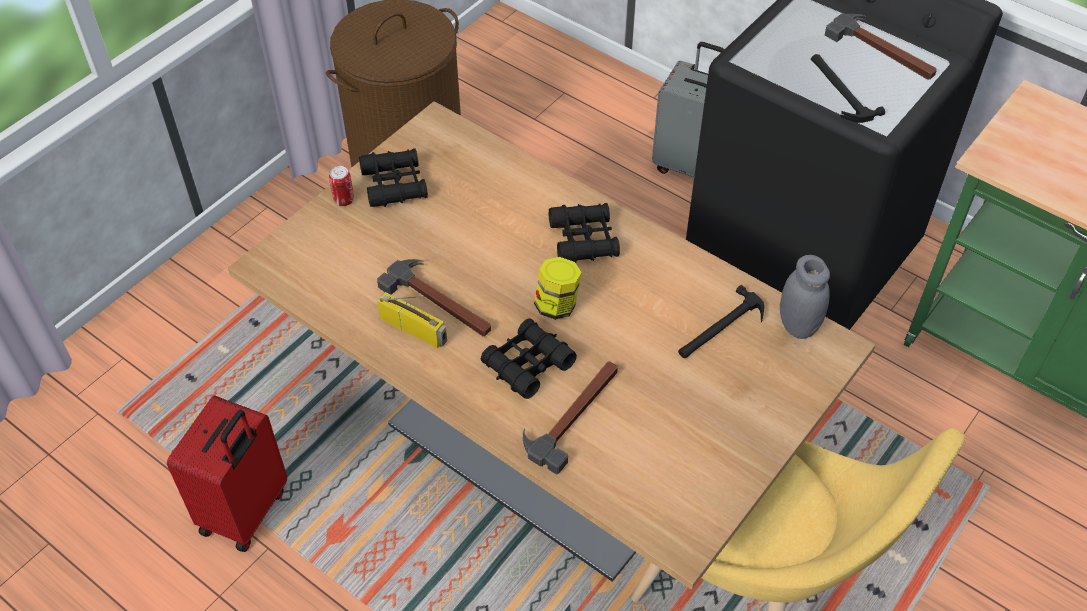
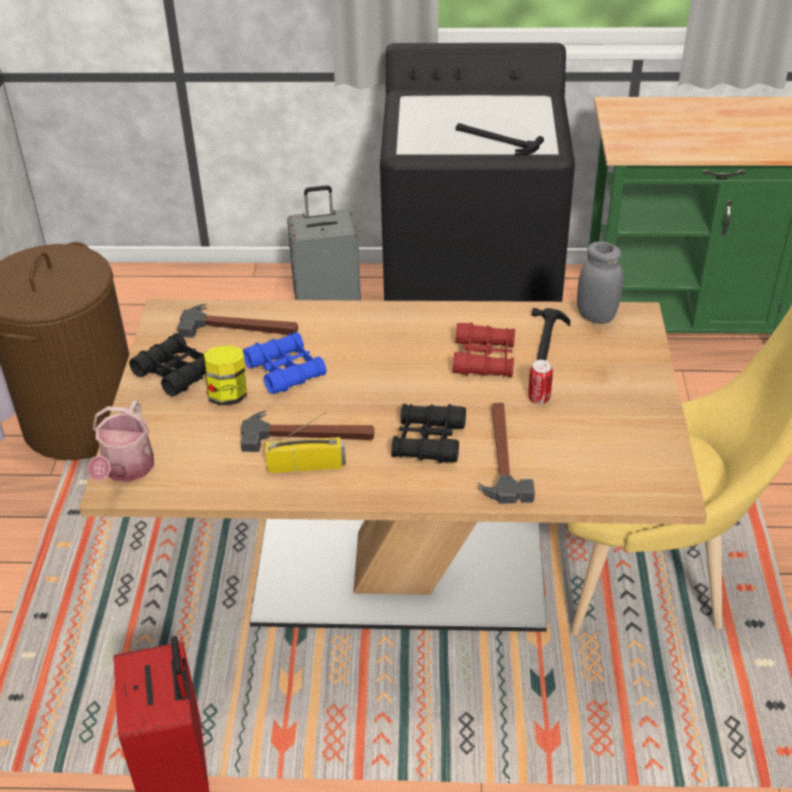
camera: 35 degrees left, 10 degrees down
can [329,166,354,206] -> can moved to [528,360,553,404]
jar [534,257,582,320] -> jar moved to [204,345,247,406]
black binoculars [549,203,620,263] -> none
hammer [825,13,937,80] -> hammer moved to [177,304,298,338]
none -> watering can [87,401,154,482]
none -> blue binoculars [243,332,327,394]
none -> red binoculars [452,322,515,377]

